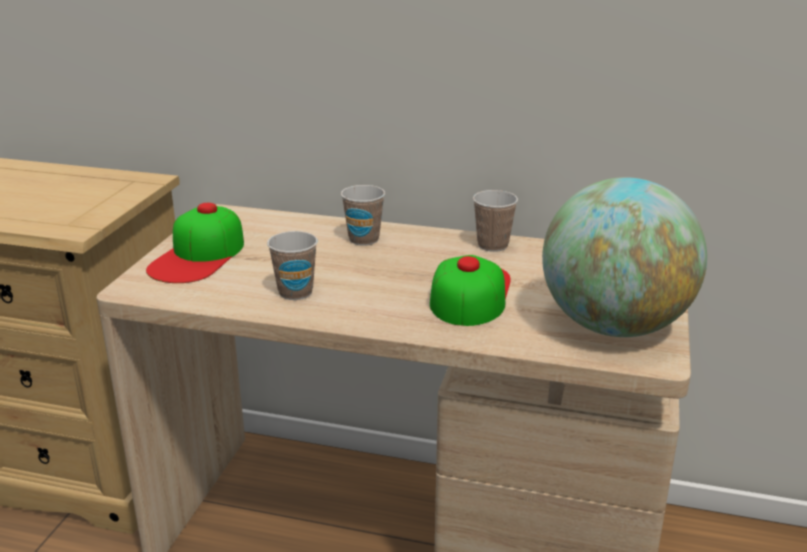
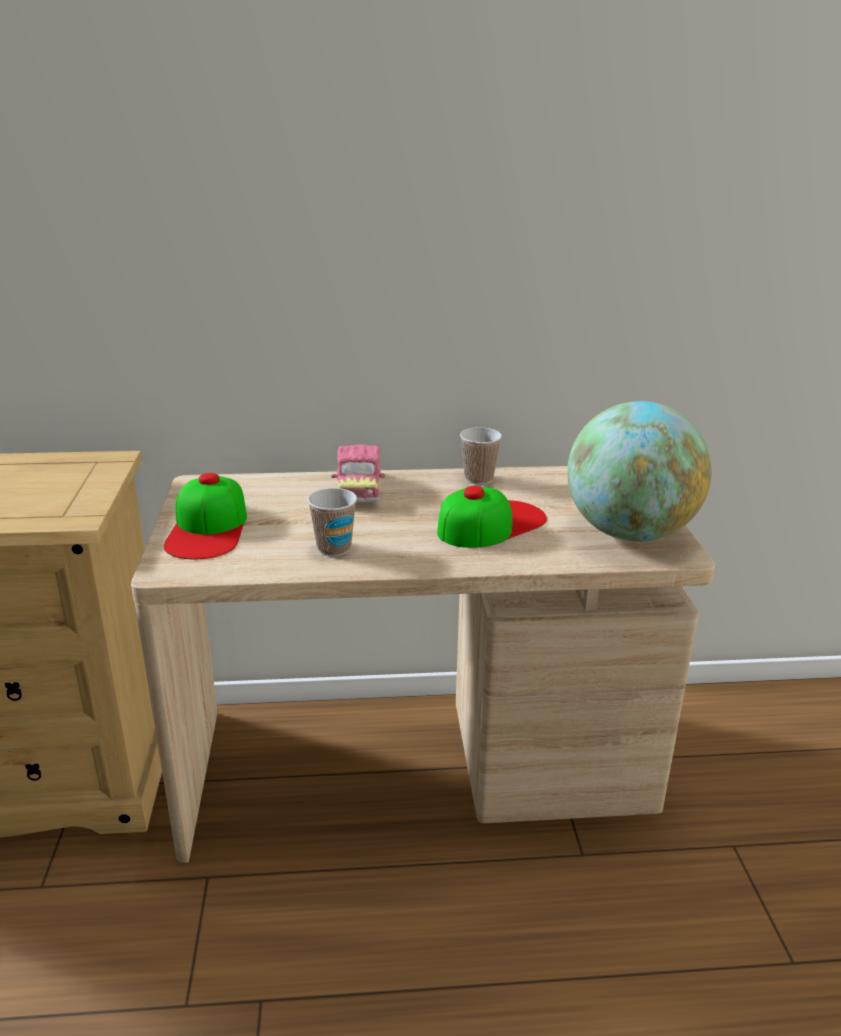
camera: 20 degrees left, 0 degrees up
cup [341,185,385,246] -> toy car [331,444,385,502]
cap [430,255,511,326] -> cap turned 60 degrees clockwise [437,486,547,548]

